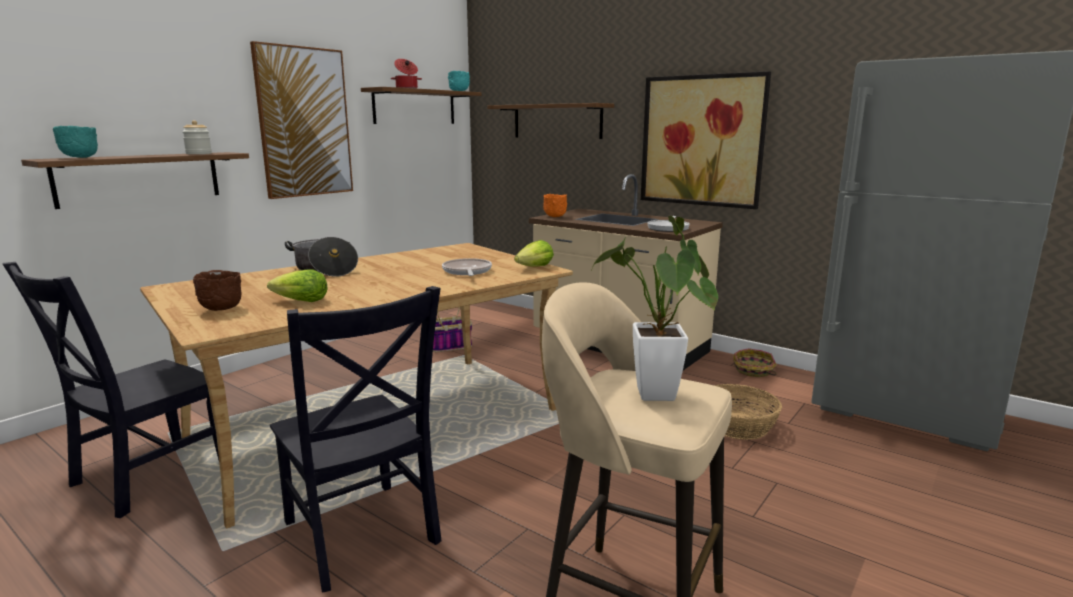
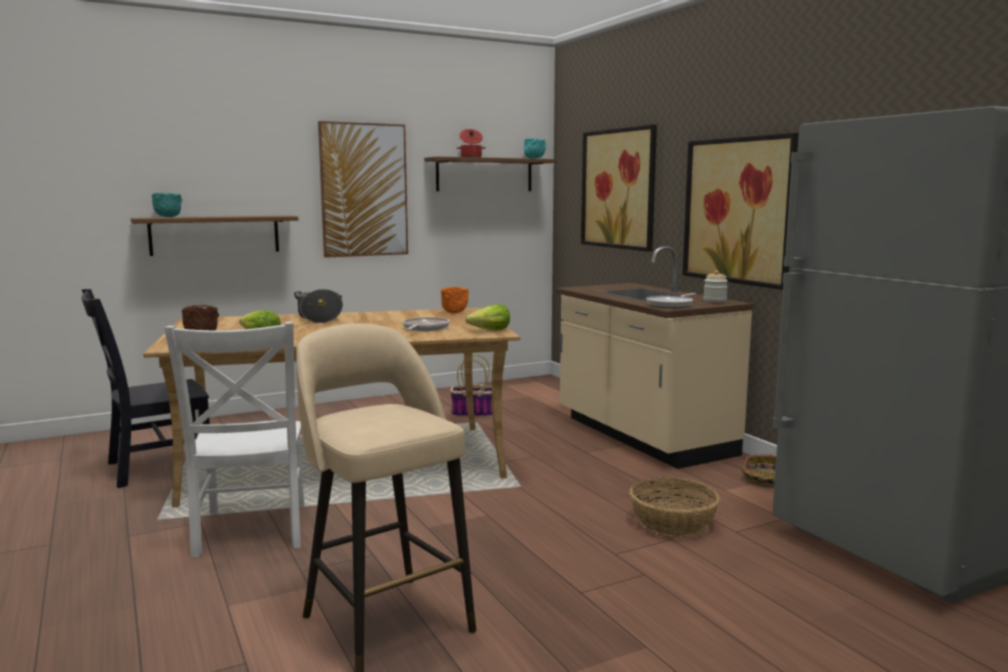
camera: 25 degrees right, 5 degrees down
jar [182,120,212,154] -> jar moved to [703,270,728,303]
black chair [270,286,442,593] -> white chair [164,322,304,557]
shelf [487,103,614,139] -> picture [581,125,657,252]
orange bowl [544,194,567,217] -> orange bowl moved to [441,287,469,313]
potted plant [590,216,718,401] -> none

